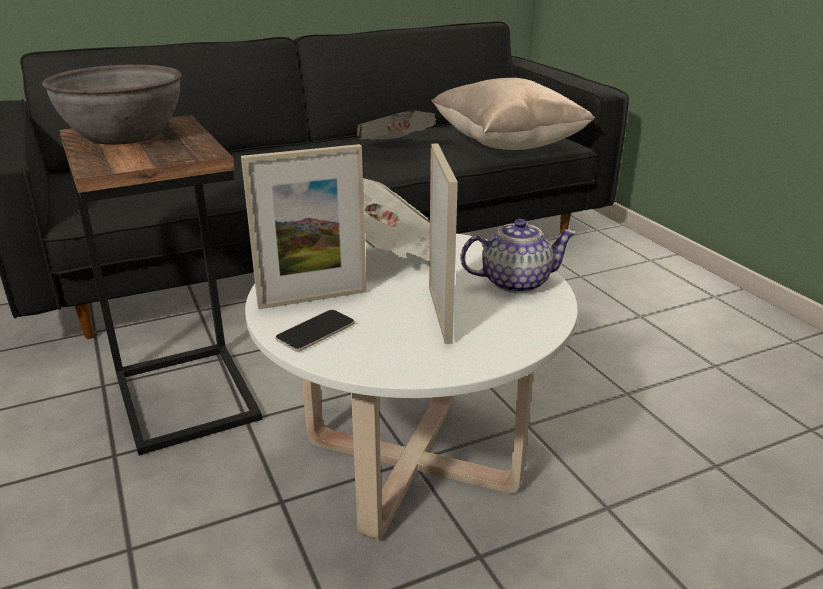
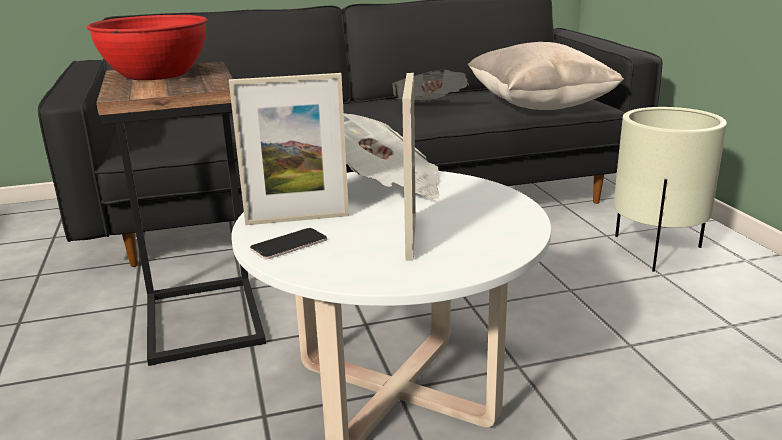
camera: 10 degrees right, 5 degrees down
grey bowl [42,64,182,145] -> red bowl [87,15,208,80]
teapot [460,219,576,293] -> none
none -> beige planter [614,107,727,272]

